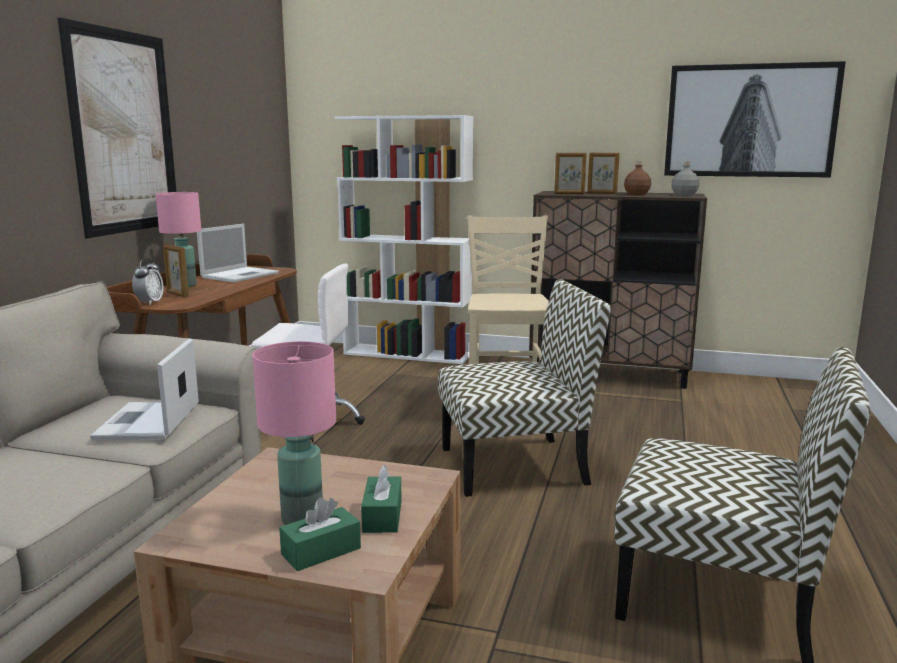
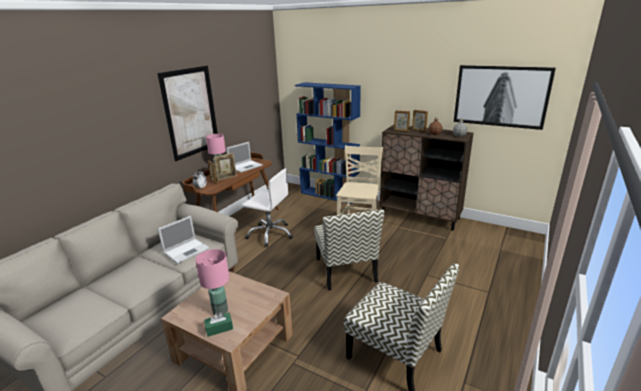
camera: 15 degrees right, 10 degrees up
laptop [90,338,199,440] -> laptop turned 150 degrees counterclockwise [158,216,210,264]
white bookcase [335,115,473,364] -> blue bookcase [295,82,361,204]
green tissue box [361,465,402,533] -> none
chair [438,279,611,497] -> chair turned 75 degrees clockwise [314,209,385,290]
none -> picture frame [214,153,237,181]

